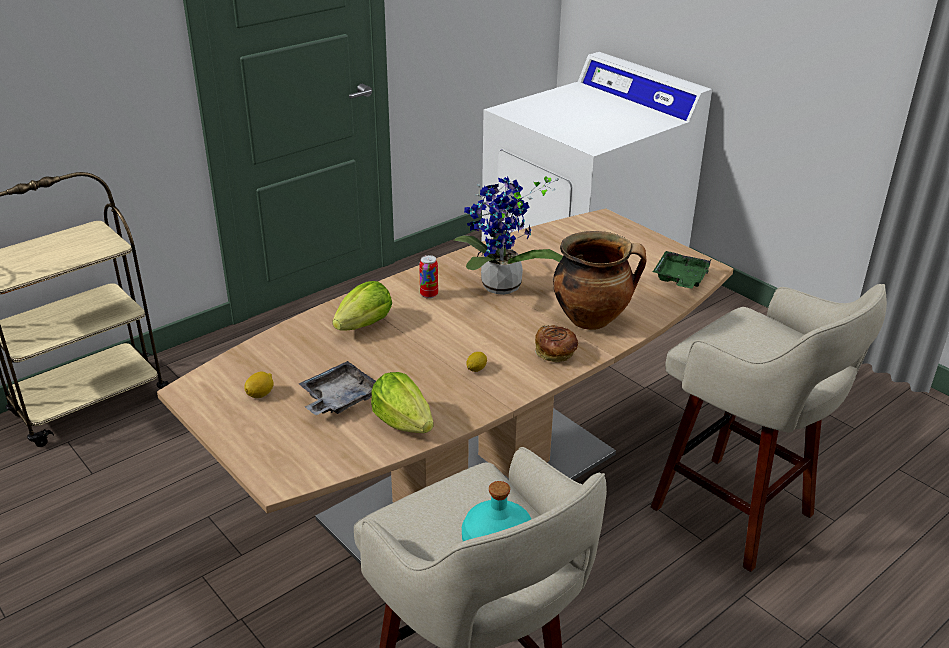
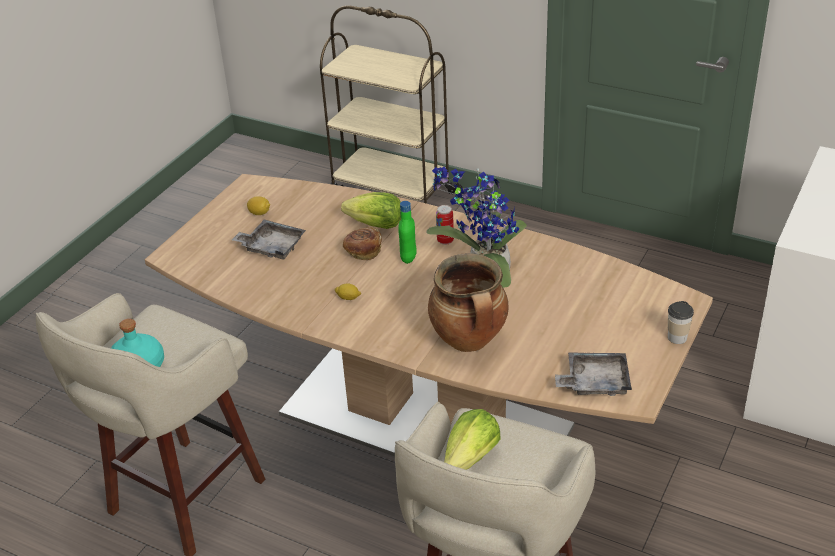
camera: 70 degrees right, 5 degrees up
lettuce [371,372,433,433] -> lettuce moved to [444,409,501,470]
bread [535,325,578,362] -> bread moved to [343,227,382,261]
green tray [653,251,712,289] -> grey tray [555,352,632,396]
none -> green bottle [398,201,417,264]
none -> cup [668,301,694,344]

